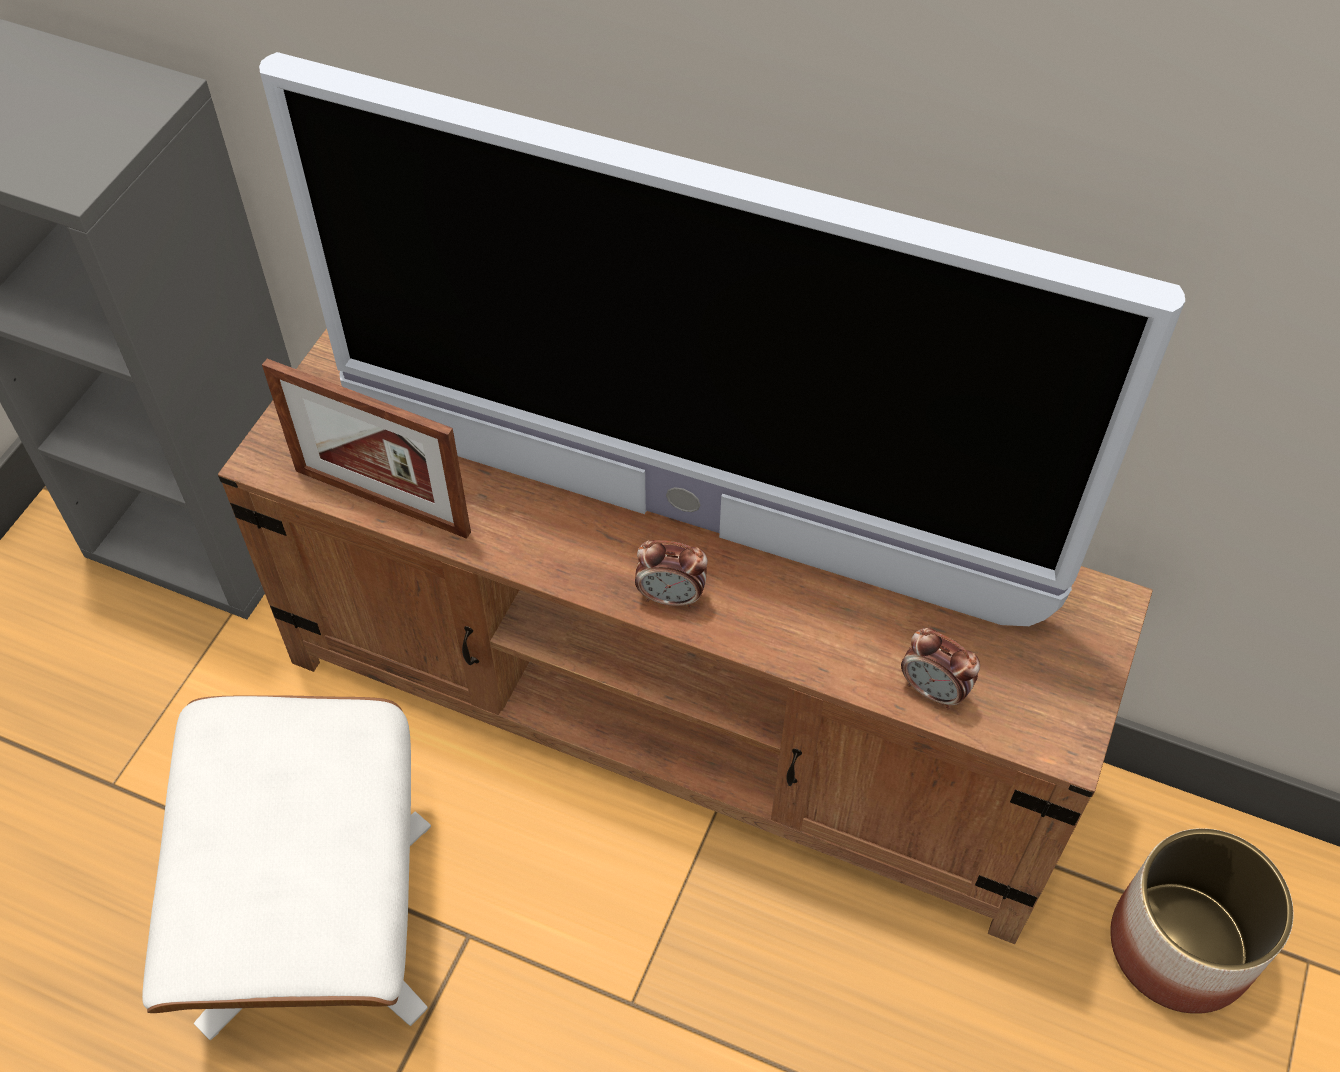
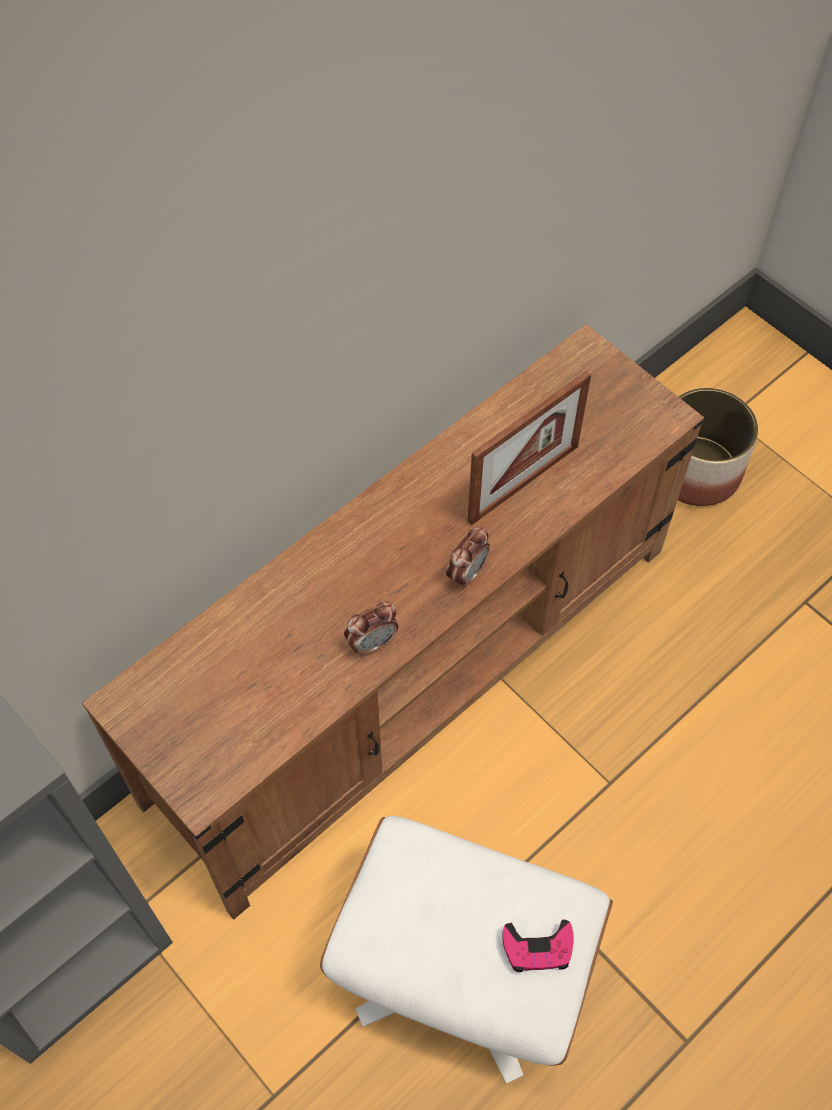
camera: 65 degrees left, 5 degrees up
television [259,52,1185,626] -> none
picture frame [262,359,471,539] -> picture frame moved to [467,371,591,525]
alarm clock [901,628,980,709] -> alarm clock moved to [344,601,398,656]
none -> pink game controller [502,920,574,972]

